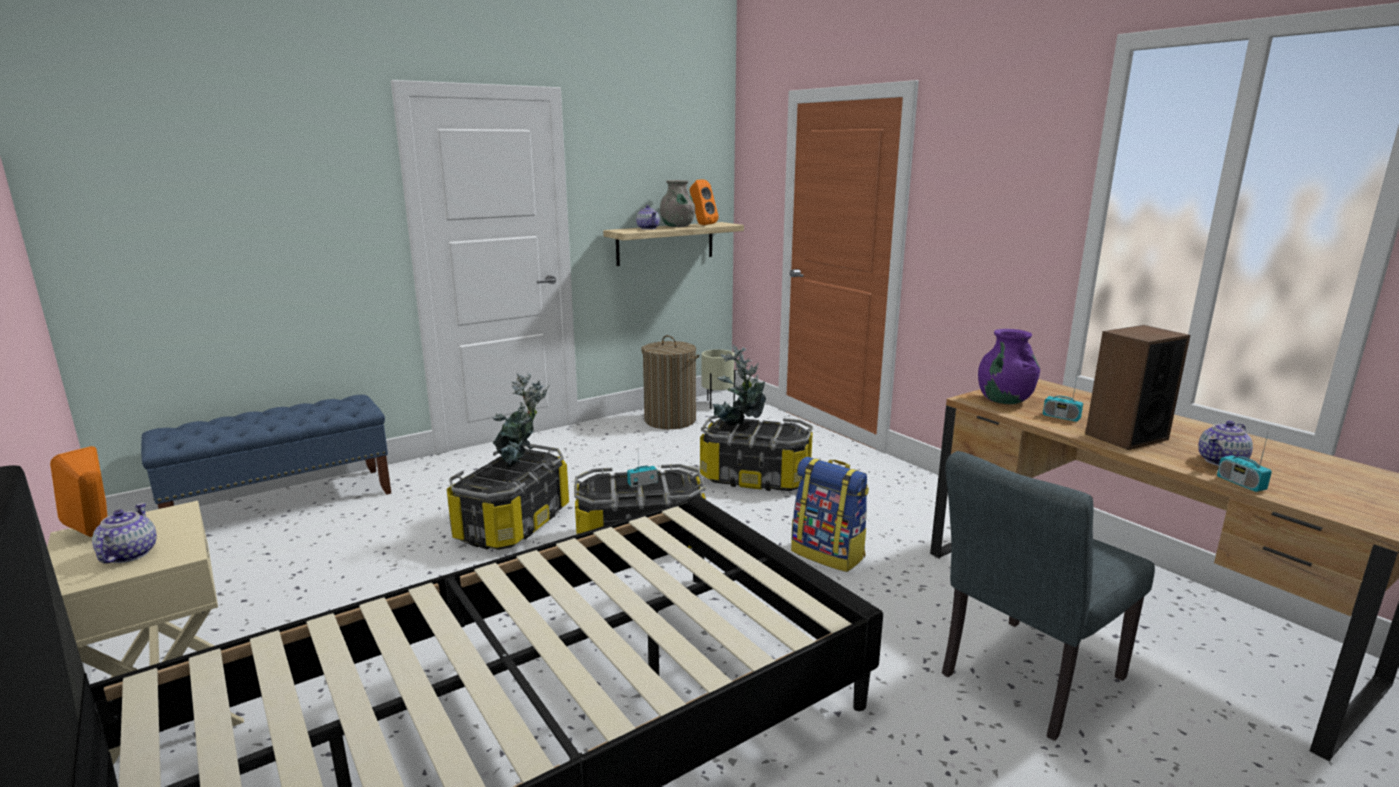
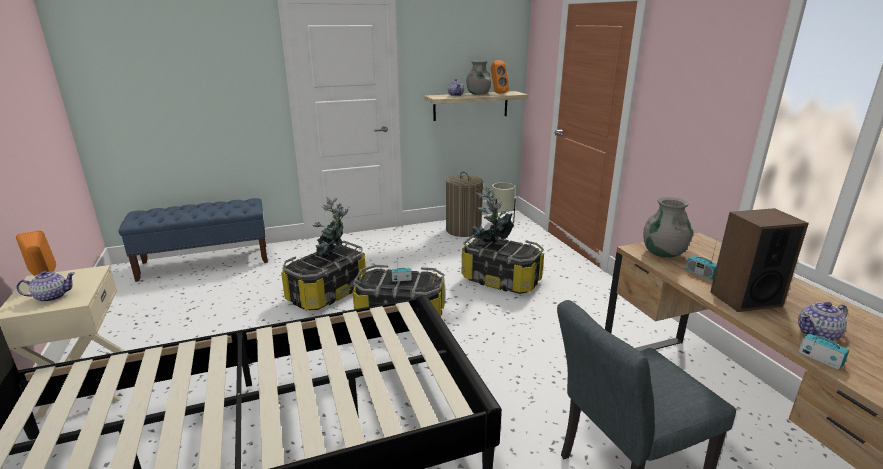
camera: 15 degrees right, 5 degrees up
teapot [92,503,156,564] -> teapot turned 60 degrees clockwise [17,271,75,302]
backpack [791,457,869,572] -> none
purple vase [978,329,1040,404] -> grey vase [643,197,694,258]
radio [1217,430,1272,492] -> radio turned 150 degrees clockwise [799,315,849,370]

